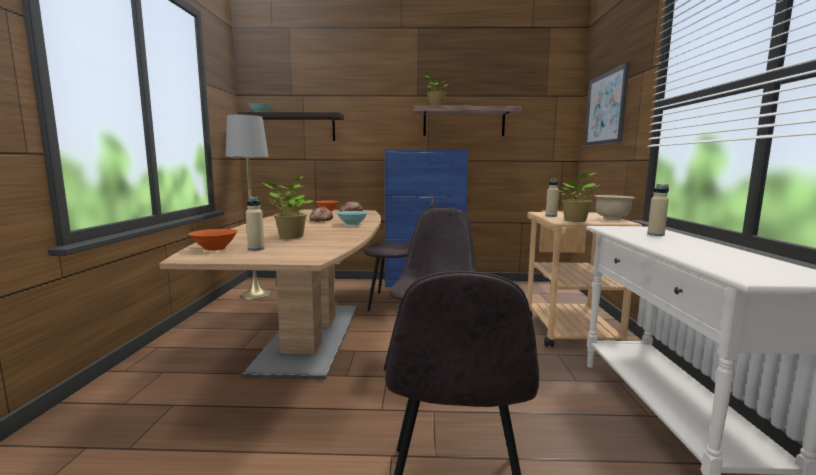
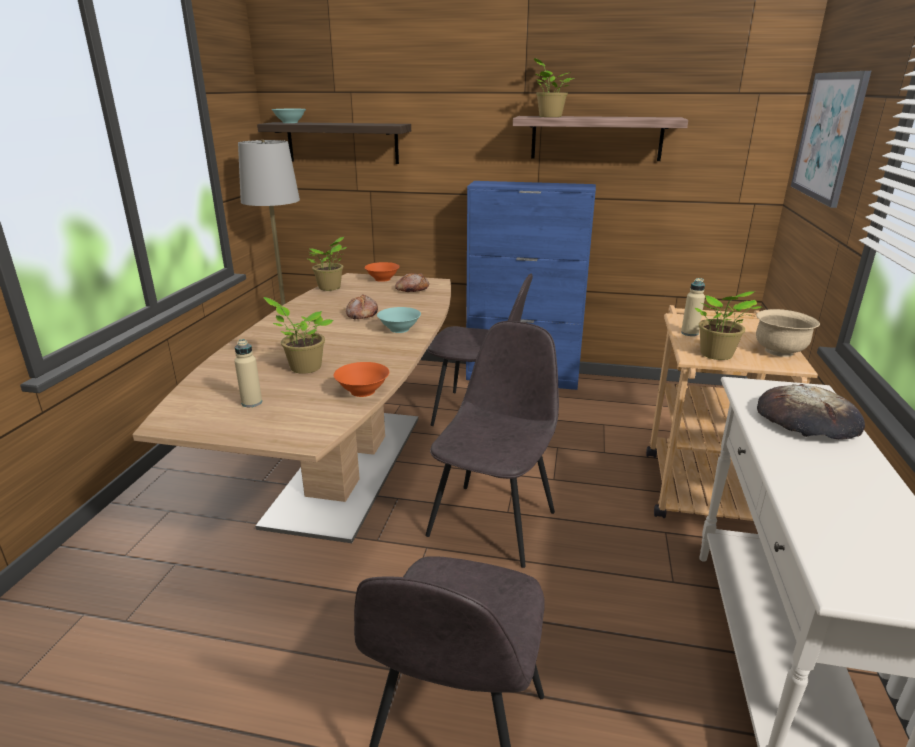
camera: 10 degrees right, 15 degrees up
orange bowl [189,229,238,251] -> orange bowl moved to [334,362,389,397]
beige bottle [647,184,669,236] -> bread [757,384,865,439]

